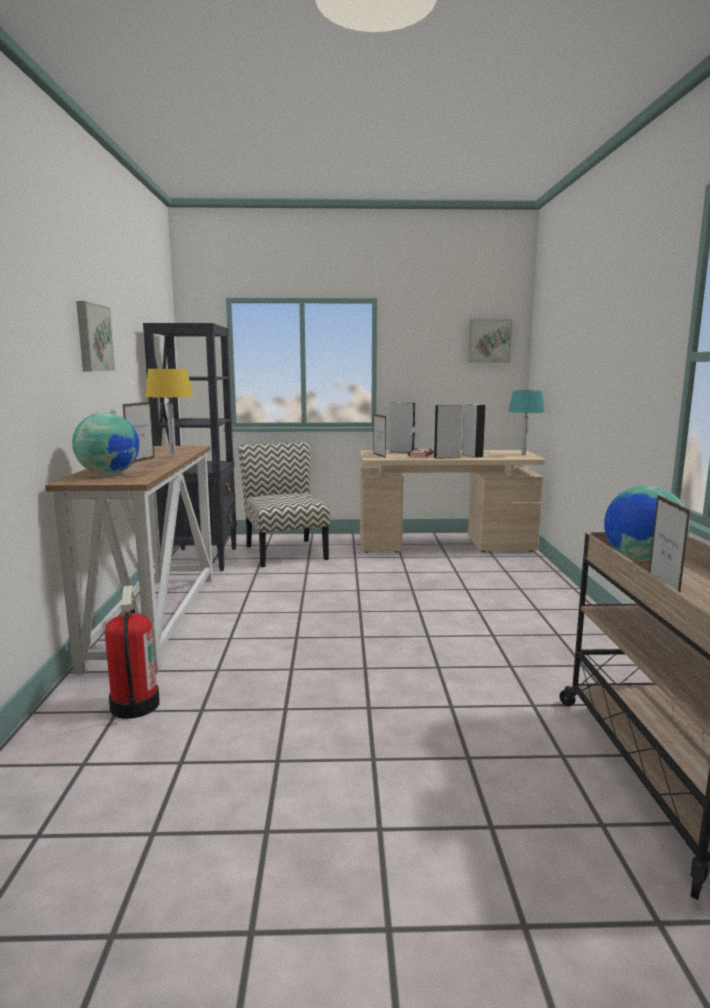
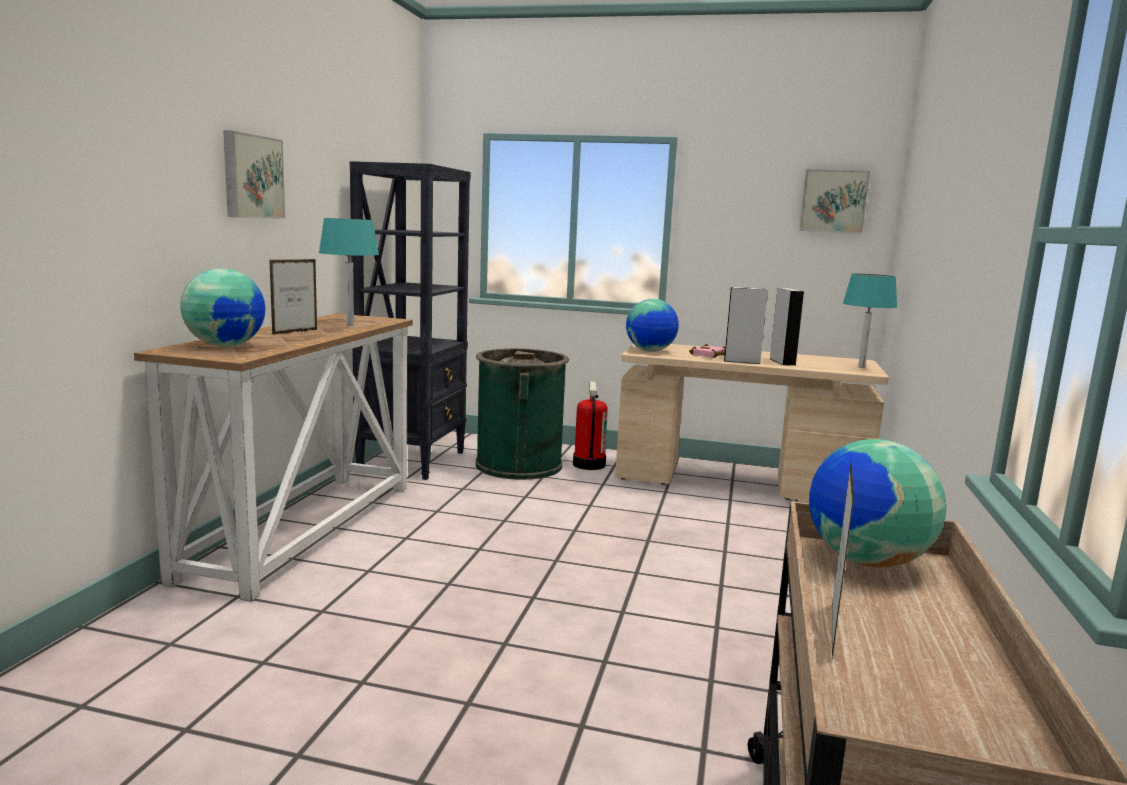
camera: 15 degrees right, 0 degrees up
fire extinguisher [105,585,160,719] -> fire extinguisher moved to [573,381,608,470]
yellow table lamp [145,369,193,454] -> turquoise table lamp [319,218,379,326]
chair [238,442,330,567] -> green trash can [476,348,569,480]
picture frame [373,414,386,458] -> globe [626,299,679,351]
grey speaker [390,402,415,453] -> none

